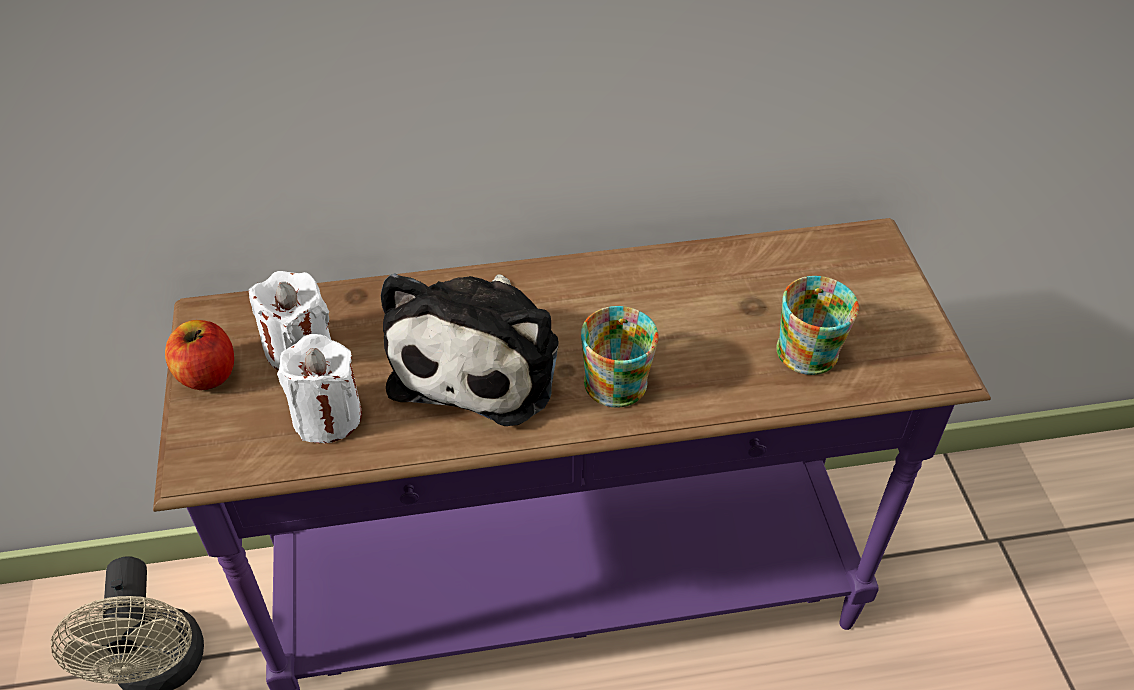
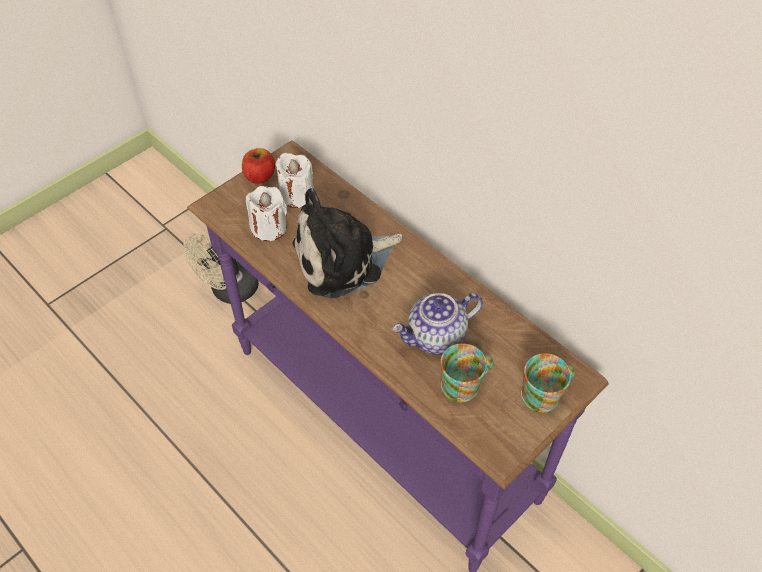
camera: 55 degrees right, 5 degrees up
mug [581,306,659,408] -> mug moved to [521,353,575,413]
none -> teapot [392,293,483,354]

